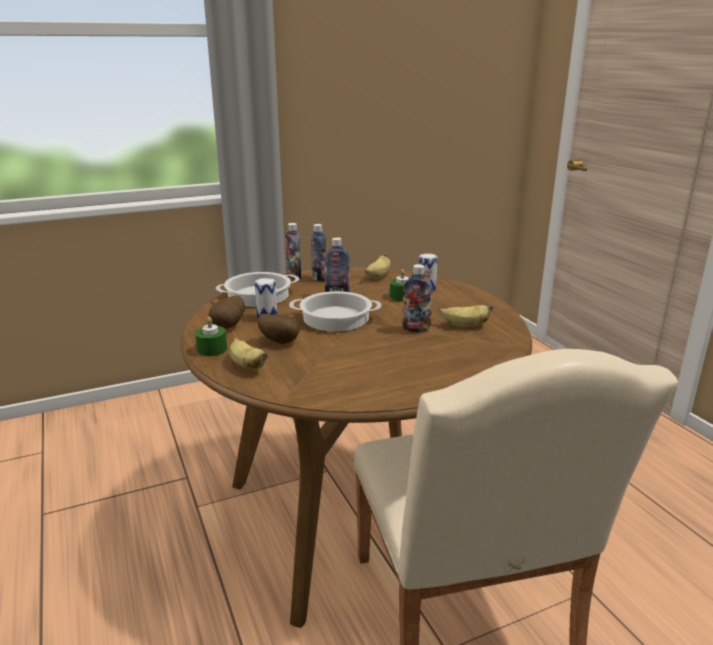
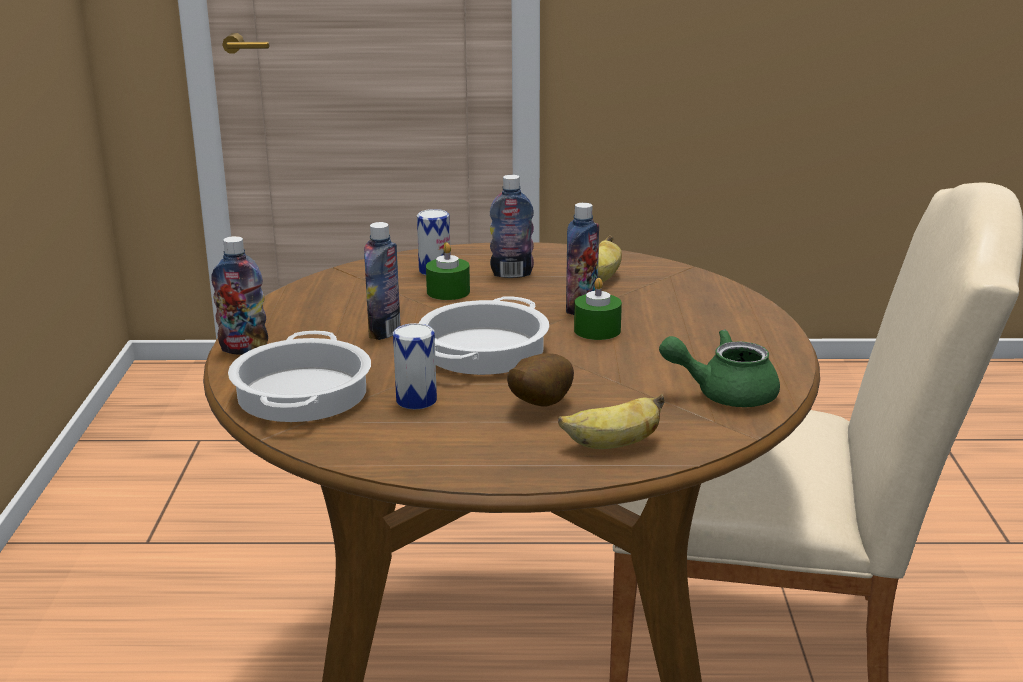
camera: 65 degrees left, 0 degrees up
green candle [195,317,227,356] -> green candle moved to [574,278,622,340]
potato [209,295,245,329] -> none
bottle [311,224,326,282] -> bottle moved to [490,175,534,278]
banana [365,253,391,279] -> none
none -> green teapot [659,330,780,407]

